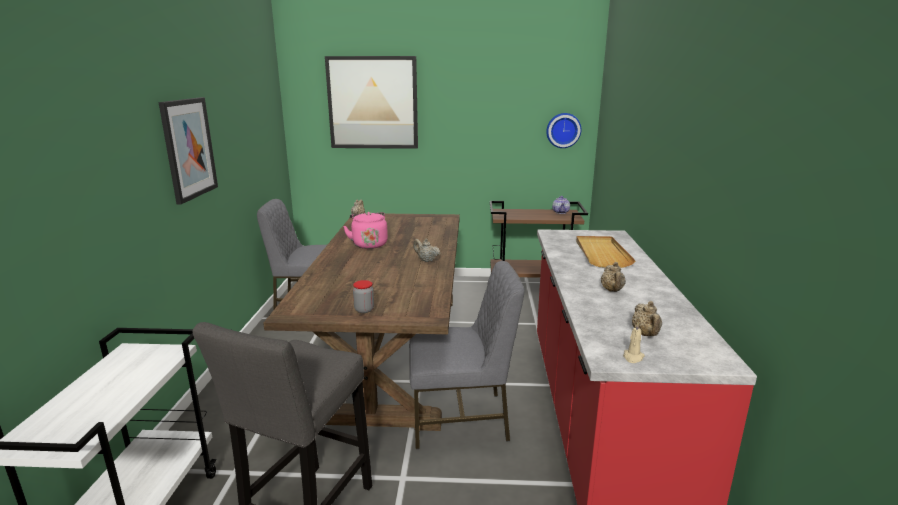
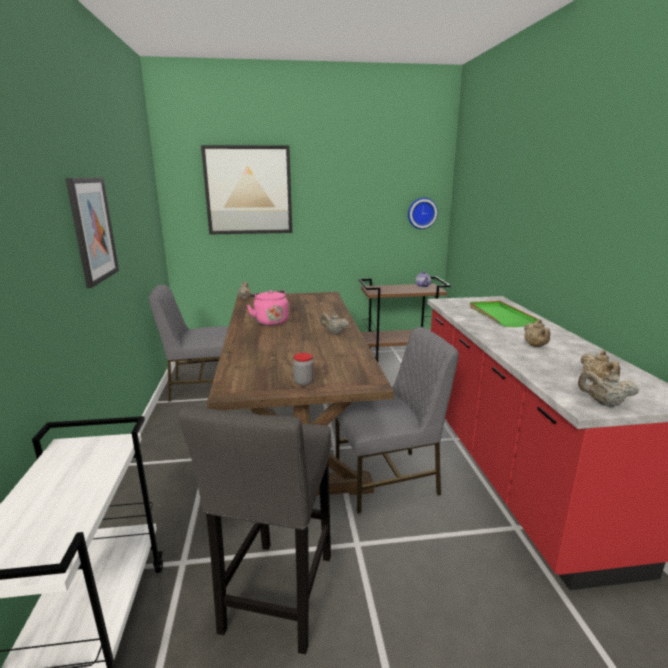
camera: 10 degrees left, 0 degrees up
beige tray [576,236,636,268] -> green tray [470,301,538,327]
beige candle [623,323,645,363] -> beige teapot [578,369,639,407]

